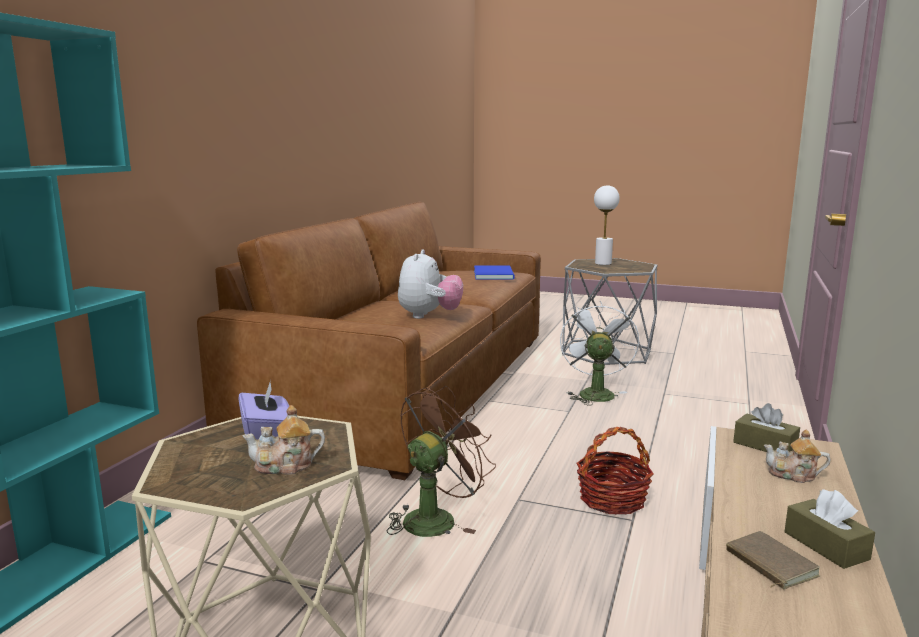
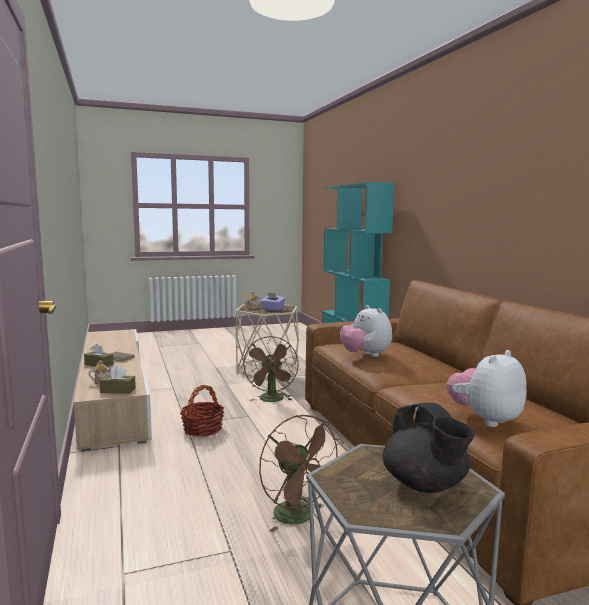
camera: 140 degrees right, 5 degrees down
blue book [474,266,515,280] -> plush toy [447,350,527,427]
white fan [560,301,639,405] -> brown fan [259,415,344,533]
white table lamp [594,185,620,265] -> black teapot [382,403,475,493]

